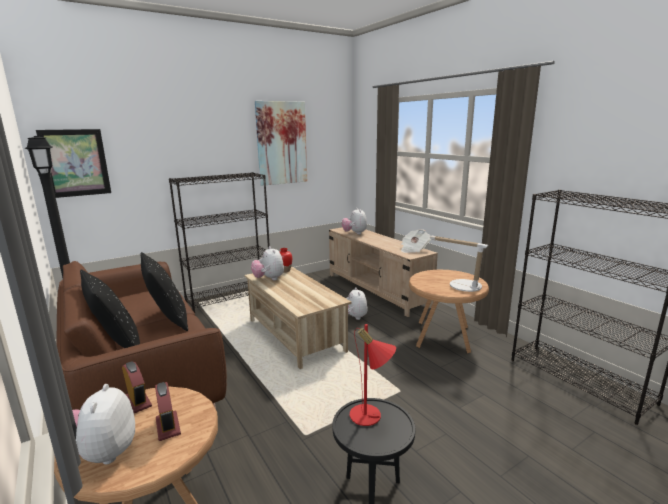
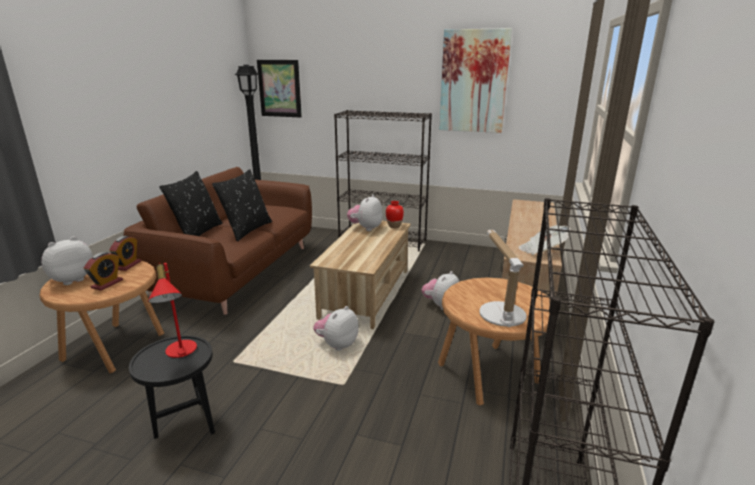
camera: 50 degrees right, 5 degrees up
plush toy [342,208,367,234] -> plush toy moved to [313,306,359,351]

